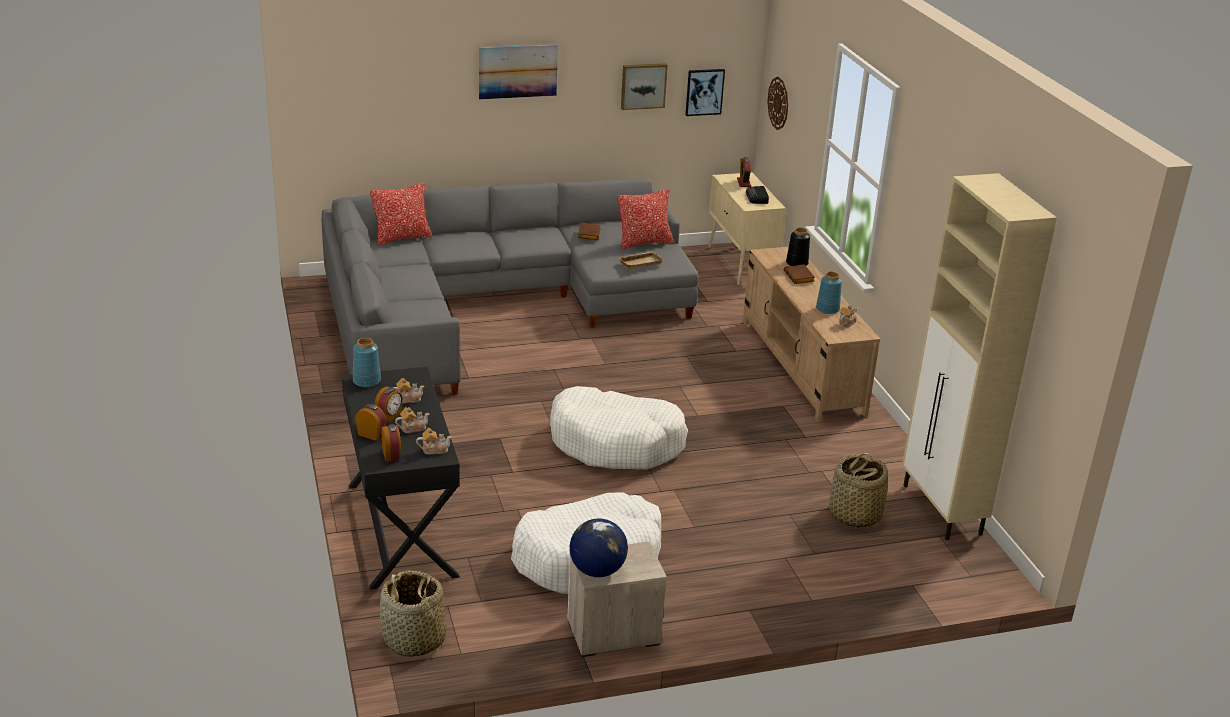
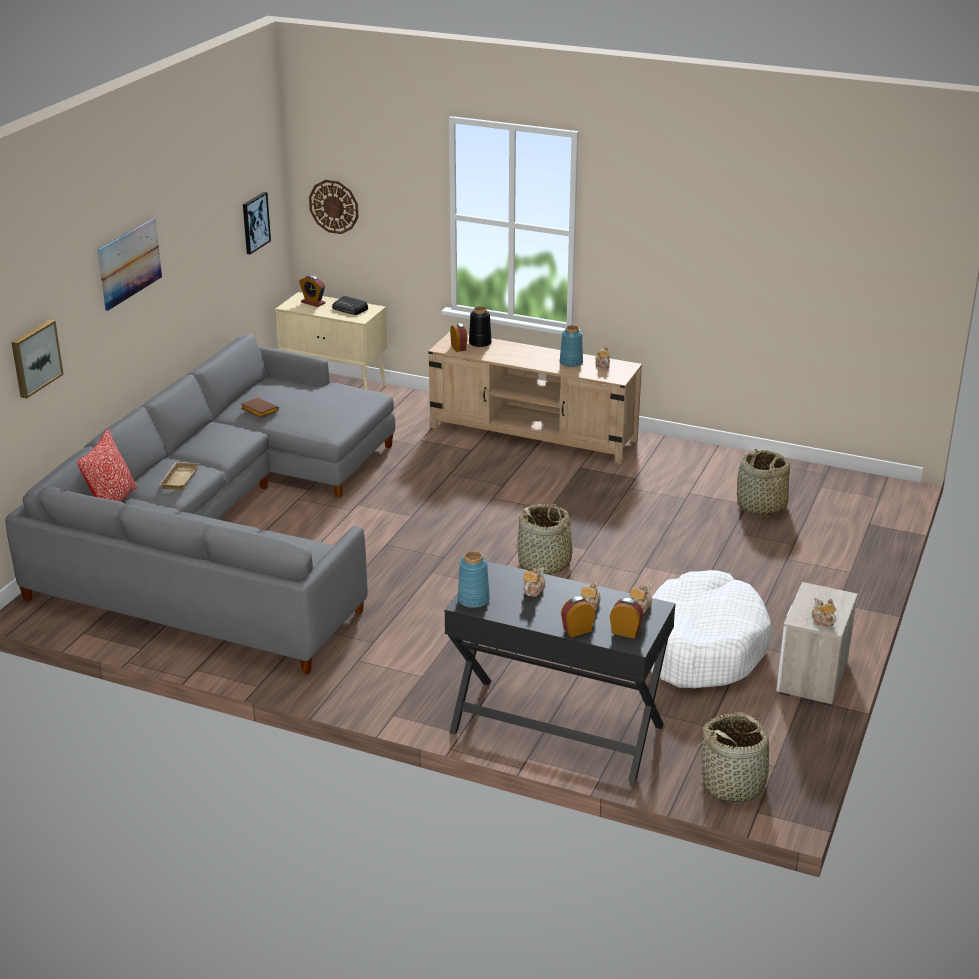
camera: 50 degrees left, 0 degrees up
alarm clock [375,387,403,423] -> alarm clock moved to [450,323,468,352]
white dog bed [550,386,688,469] -> basket [515,504,580,575]
globe [570,519,628,577] -> teapot [812,598,836,627]
pillow [617,189,674,250] -> none
beige tray [618,251,663,269] -> beige tray moved to [160,462,199,490]
picture [621,63,668,110] -> picture moved to [11,319,64,399]
brown book [784,264,815,284] -> none
beige cabinet [902,173,1057,540] -> none

